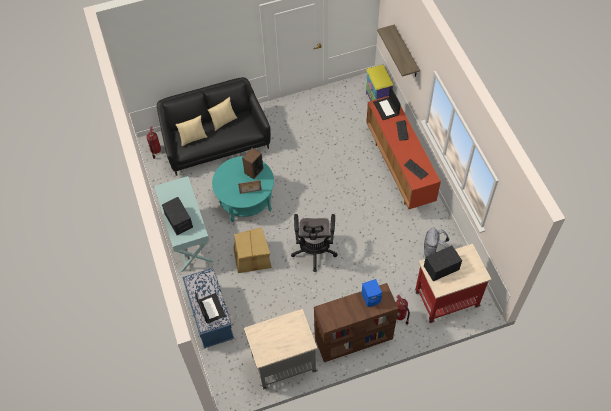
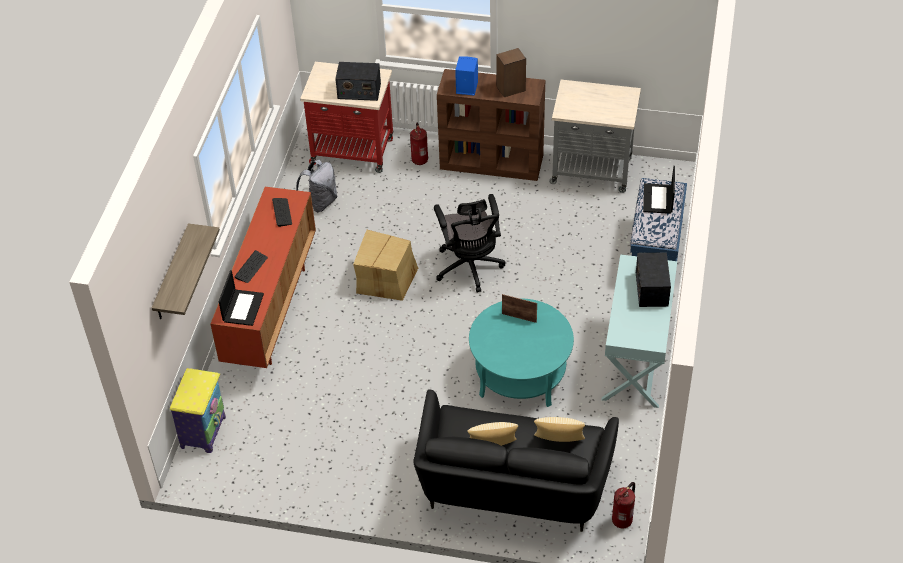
camera: 150 degrees left, 10 degrees down
cardboard box [234,227,272,273] -> cardboard box moved to [353,230,418,301]
speaker [242,148,263,179] -> speaker moved to [496,48,526,97]
office chair [291,214,338,272] -> office chair turned 135 degrees clockwise [434,194,505,292]

